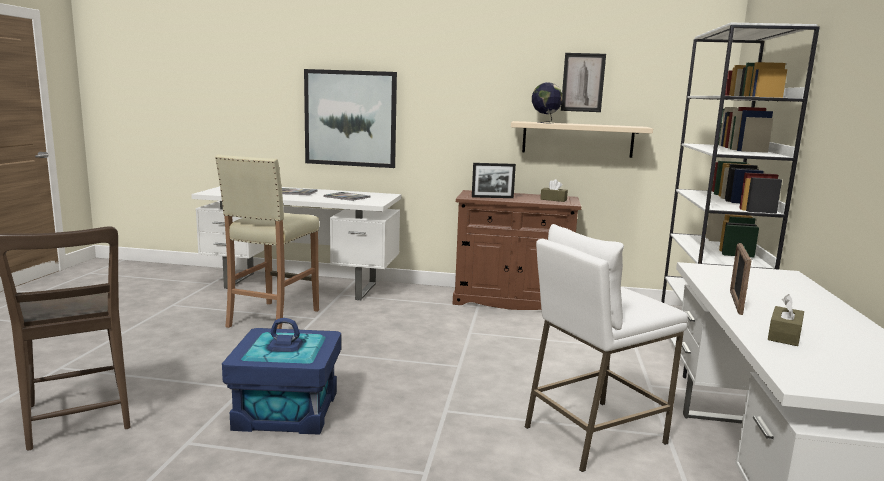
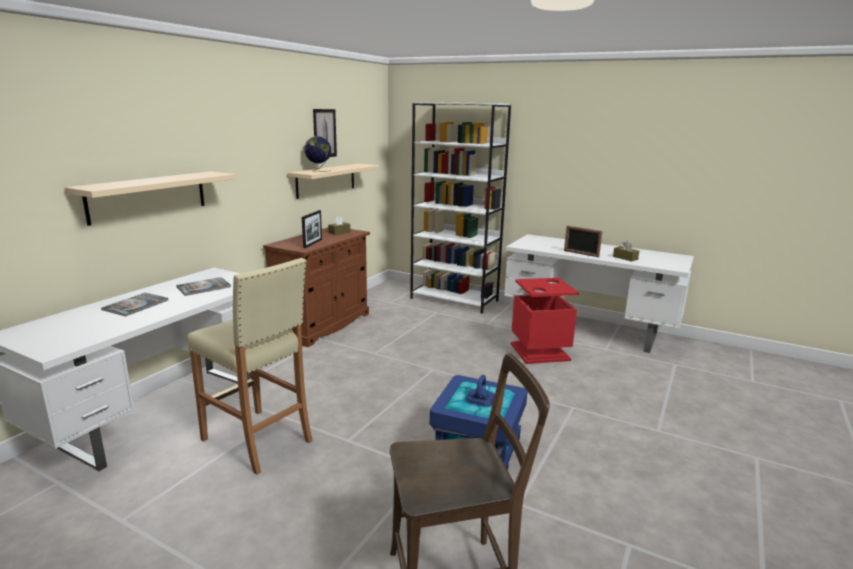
camera: 70 degrees left, 5 degrees up
picture [304,69,397,168] -> beige shelf [65,171,236,226]
white stool [525,224,688,472] -> red trash can [511,278,579,364]

